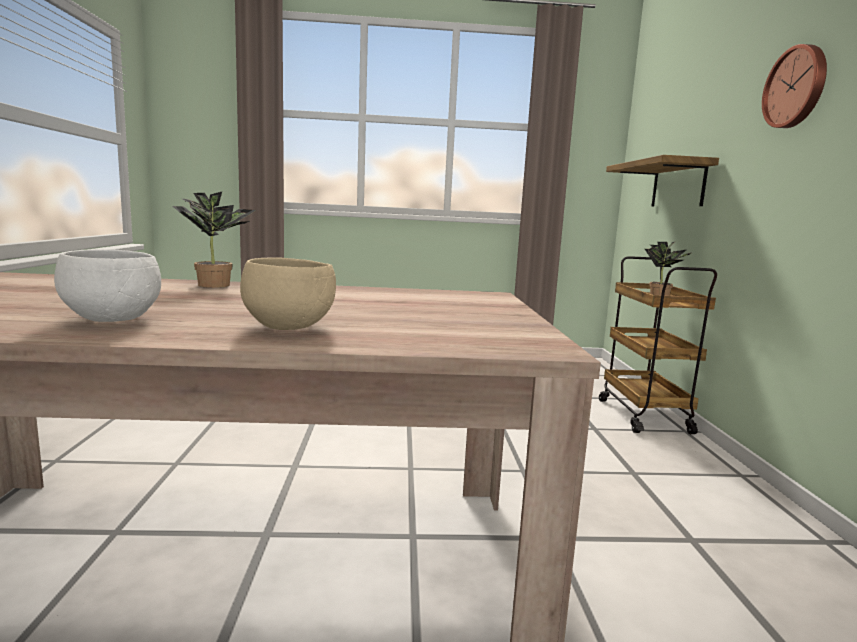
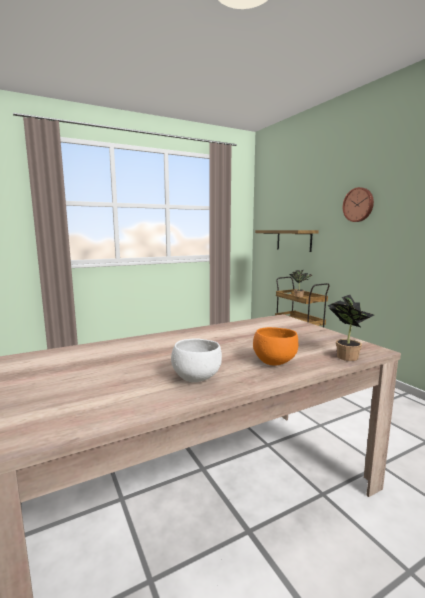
camera: 25 degrees left, 0 degrees up
potted plant [172,192,256,288] -> potted plant moved to [328,295,374,361]
beige bowl [240,258,336,330] -> orange bowl [253,327,298,366]

